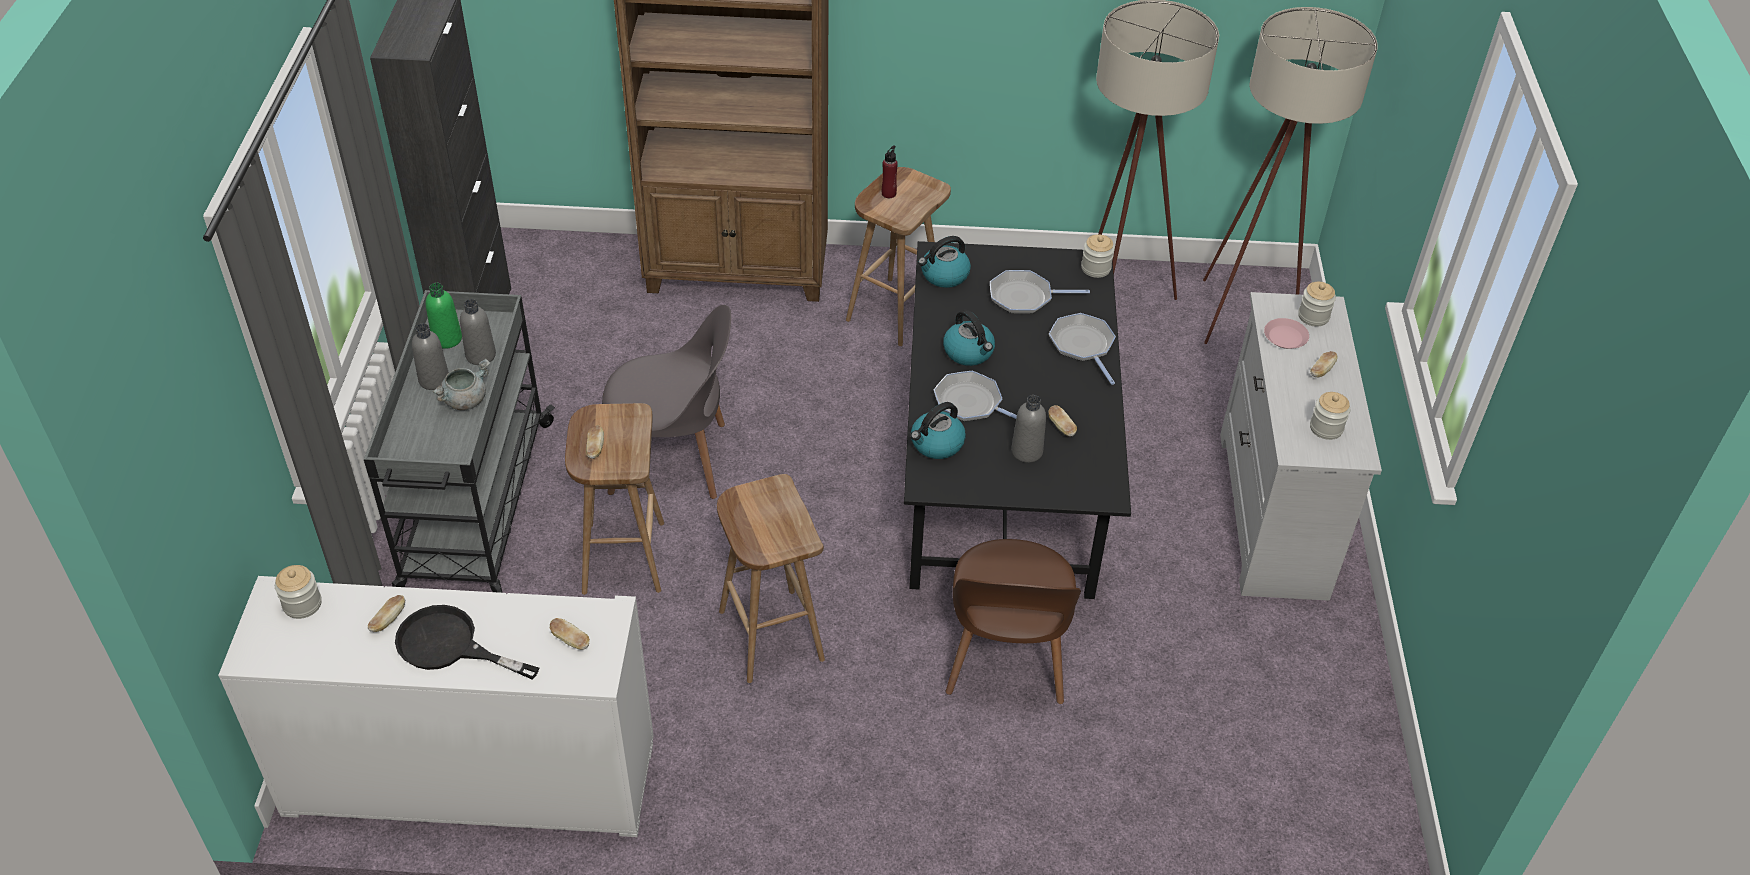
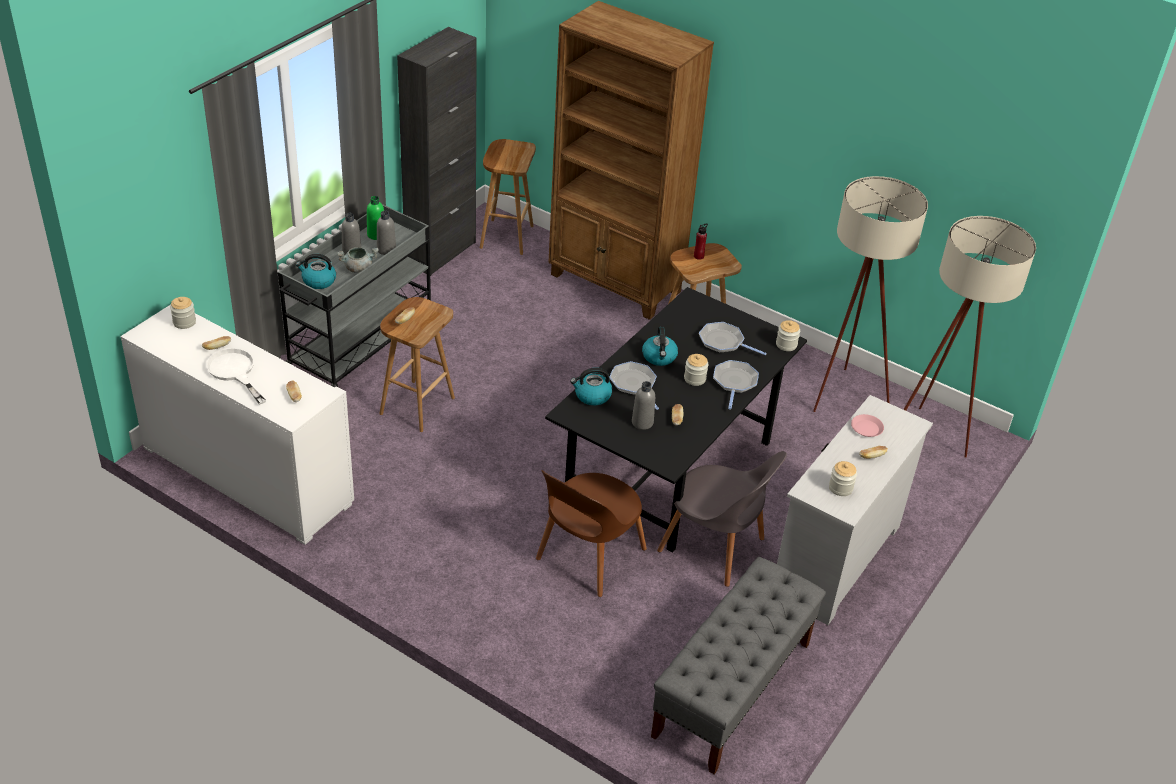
camera: 30 degrees right, 5 degrees down
black frying pan [395,605,540,680] -> white frying pan [206,348,266,405]
grey chair [602,305,731,499] -> grey chair moved to [657,451,787,587]
brown stool [717,474,825,683] -> brown stool moved to [480,139,536,255]
kettle [918,236,971,288] -> kettle moved to [296,254,336,289]
jar [1298,282,1336,327] -> jar moved to [684,354,709,386]
none -> grey bench [651,557,826,774]

